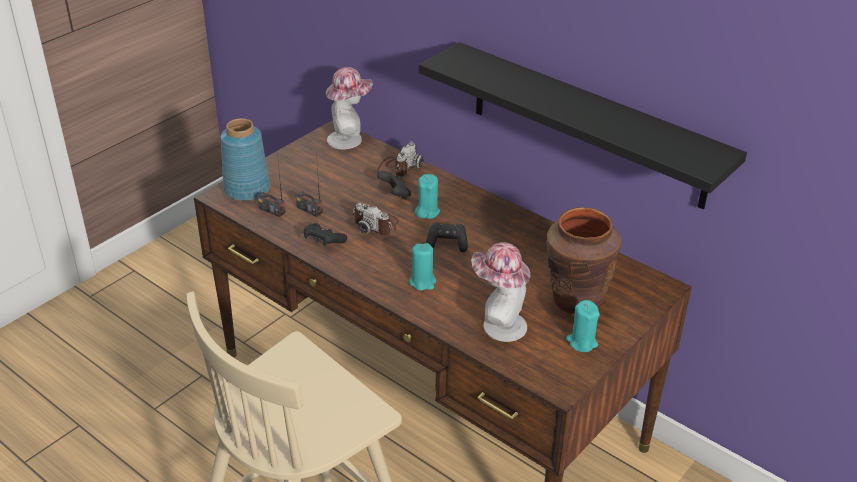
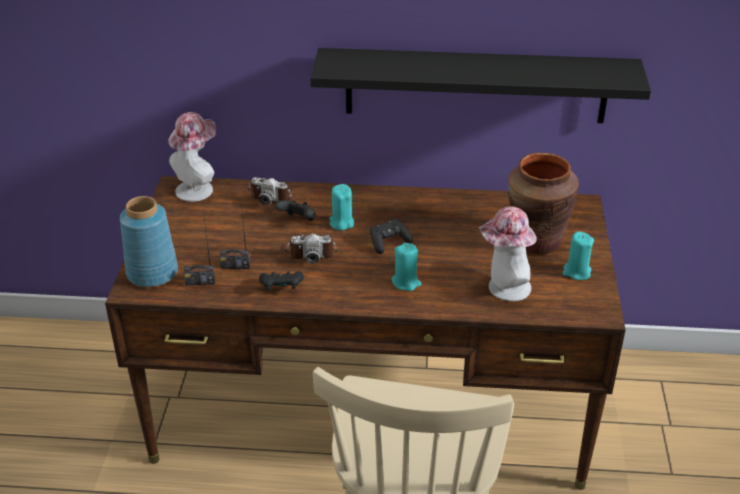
camera: 35 degrees left, 0 degrees up
camera [377,142,424,177] -> camera turned 120 degrees clockwise [247,177,294,205]

